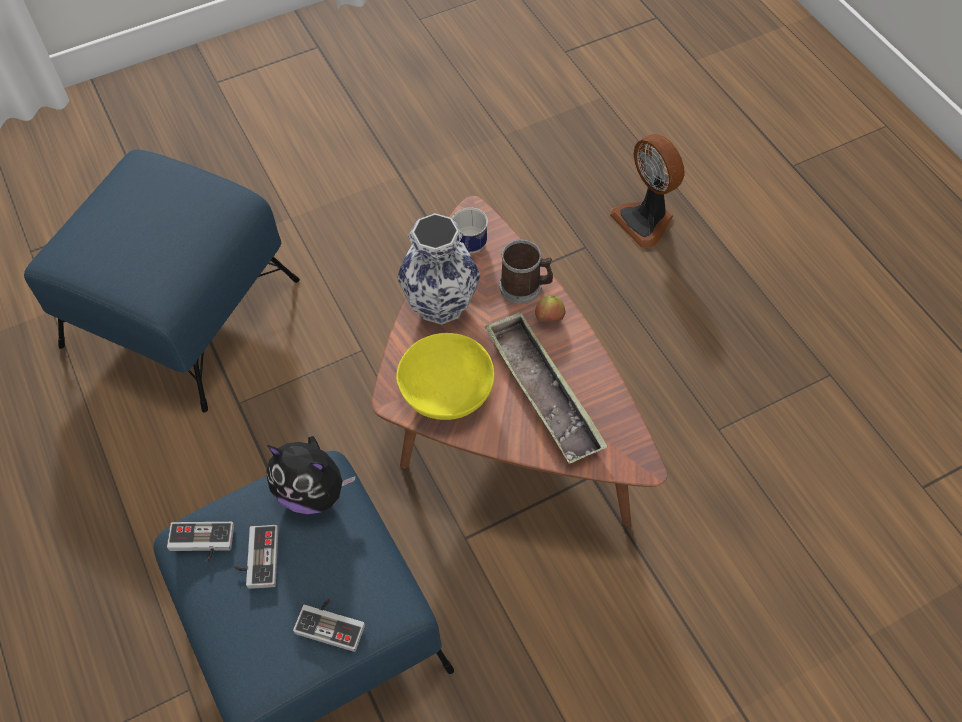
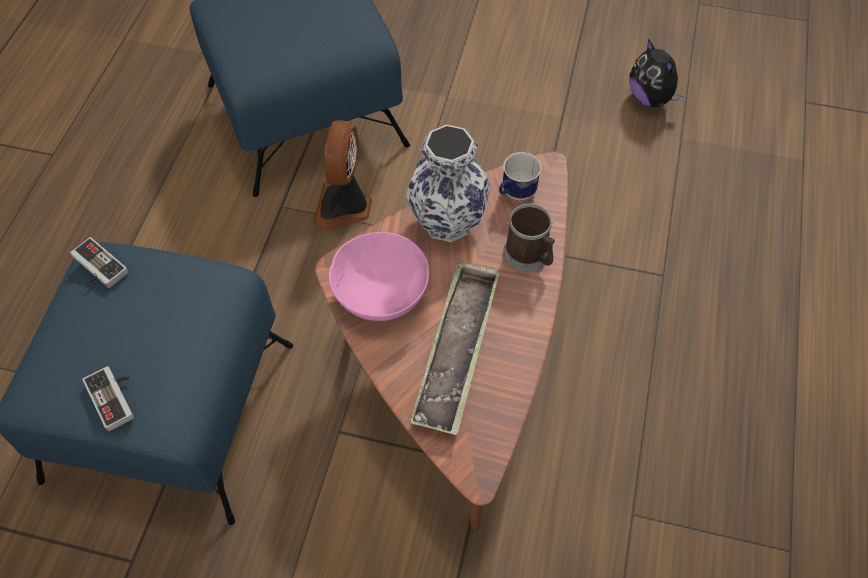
camera: 40 degrees right, 0 degrees up
game controller [234,525,278,589] -> none
plush toy [266,436,355,514] -> plush toy moved to [629,38,684,107]
yellow bowl [396,333,494,420] -> pink bowl [328,232,429,321]
apple [535,296,565,322] -> none
fan [610,134,684,248] -> fan moved to [313,120,373,231]

